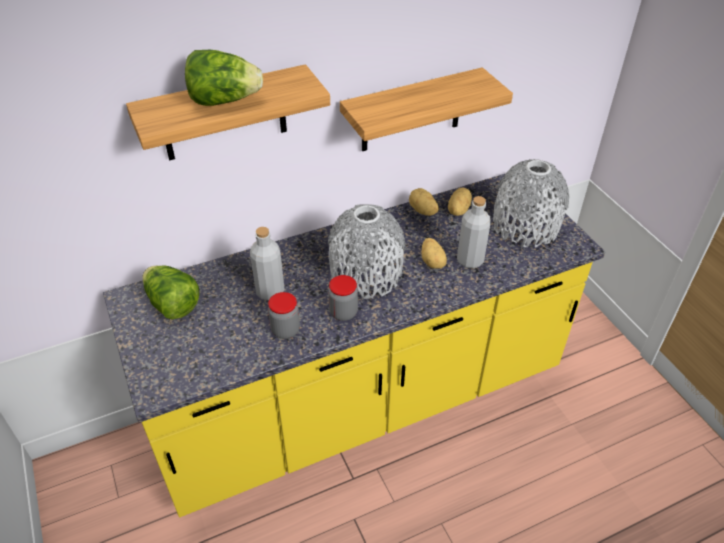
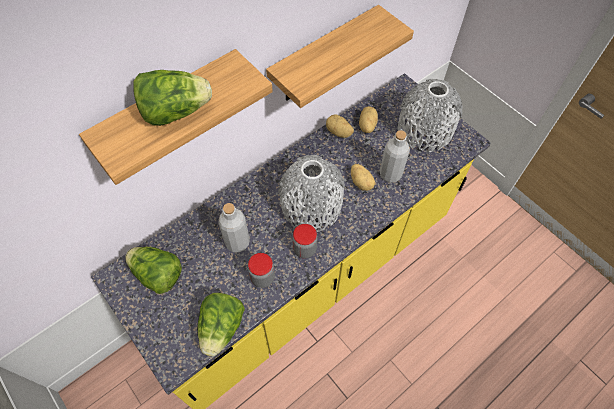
camera: 15 degrees left, 15 degrees up
none -> lettuce [197,293,245,357]

